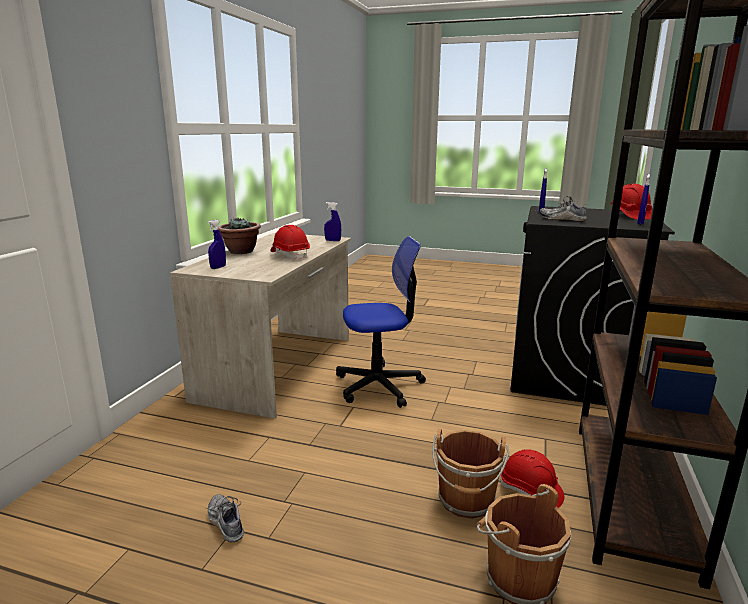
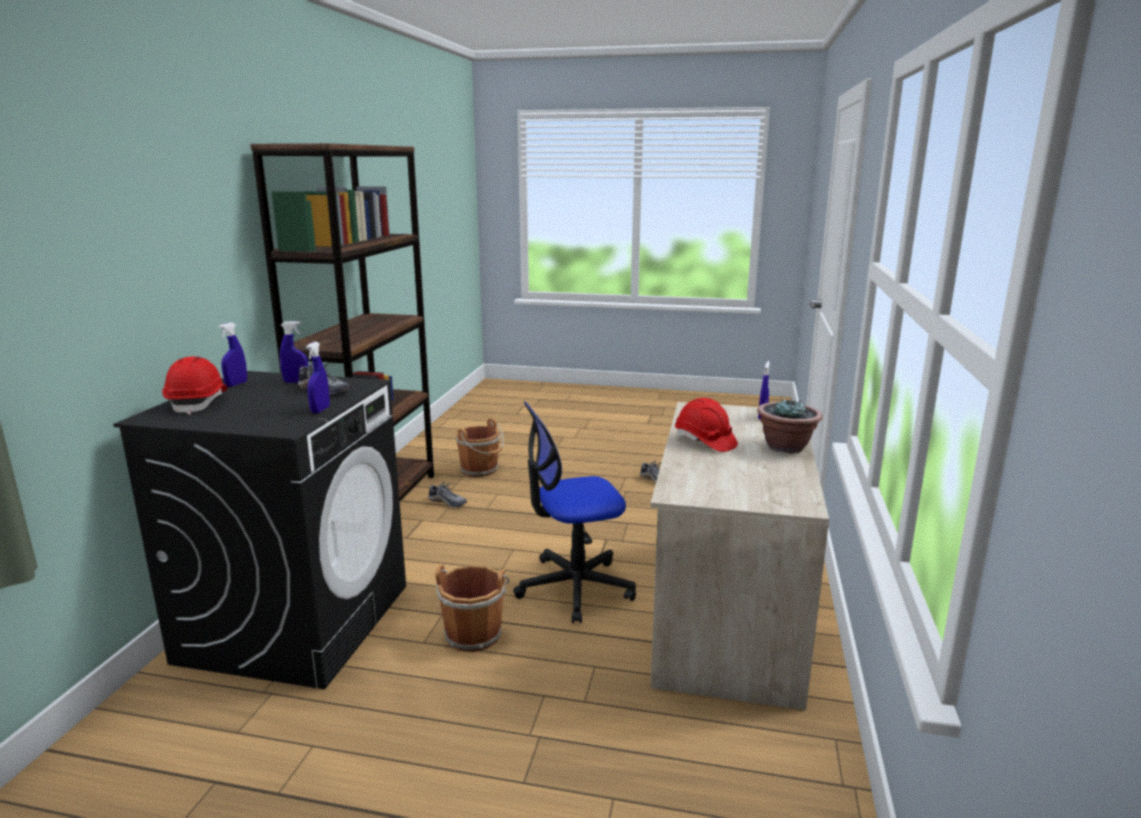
camera: 175 degrees right, 0 degrees up
blue spray bottle [324,202,341,241] -> blue spray bottle moved to [280,321,309,383]
brown bucket [432,429,509,519] -> brown bucket moved to [436,565,509,652]
red hard hat [500,449,564,508] -> shoe [428,481,467,507]

